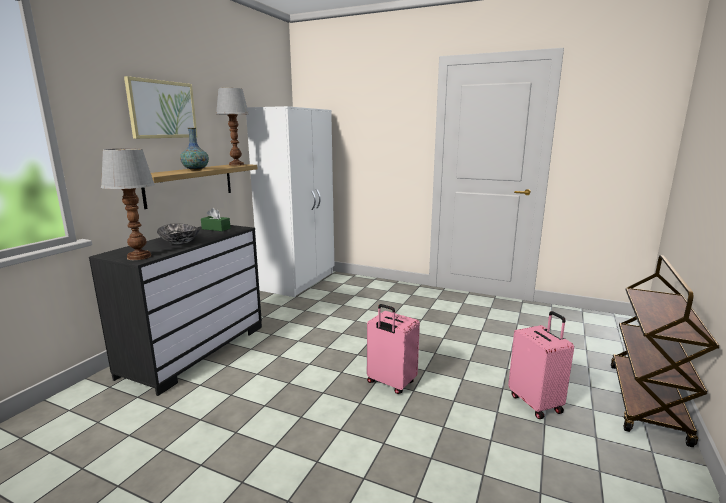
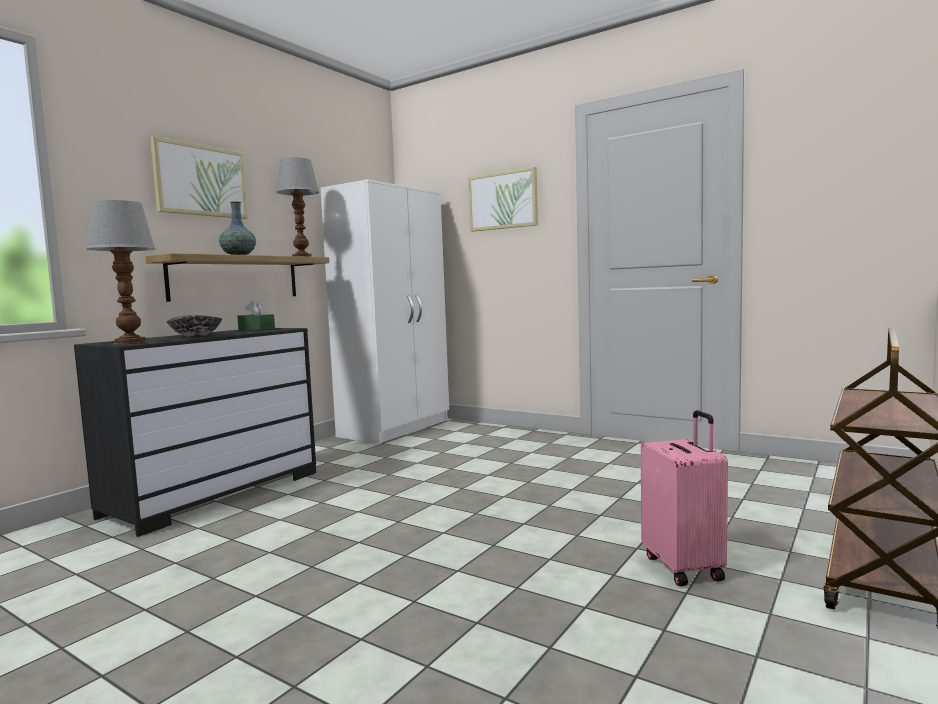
camera: 10 degrees right, 10 degrees down
pink suitcase [367,304,420,394] -> none
none -> picture [468,167,538,232]

